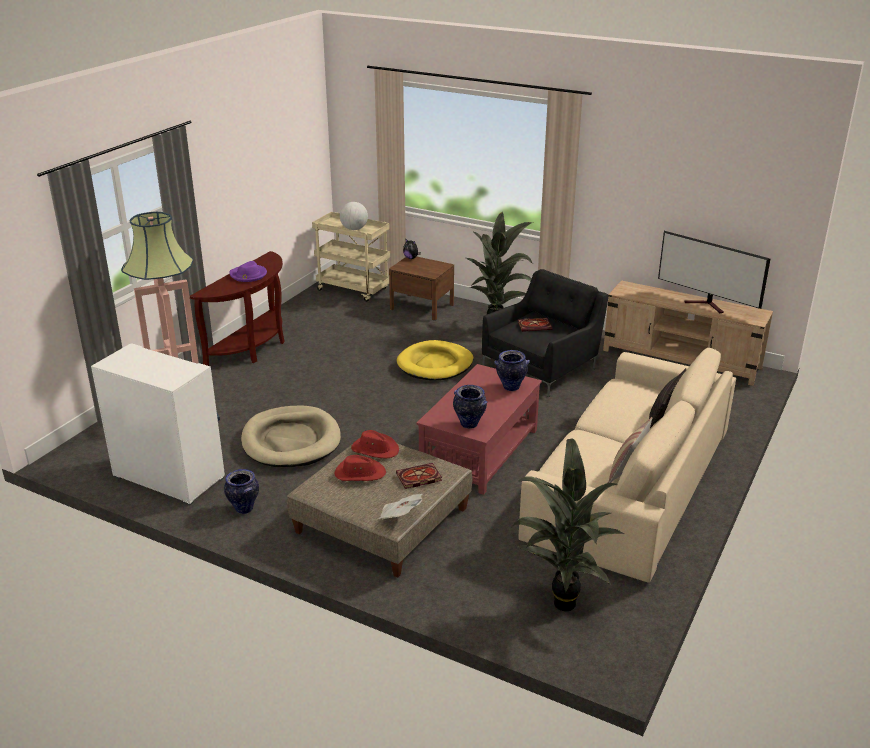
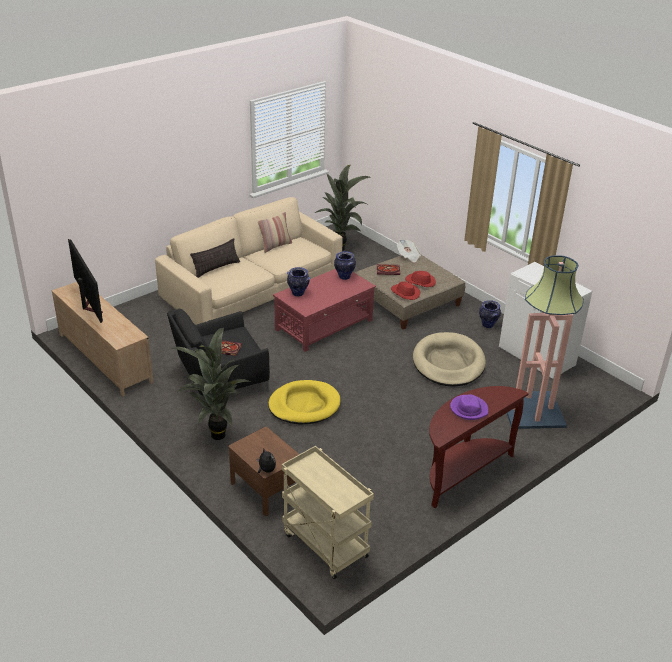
camera: 160 degrees left, 5 degrees up
globe [340,202,368,230] -> none

